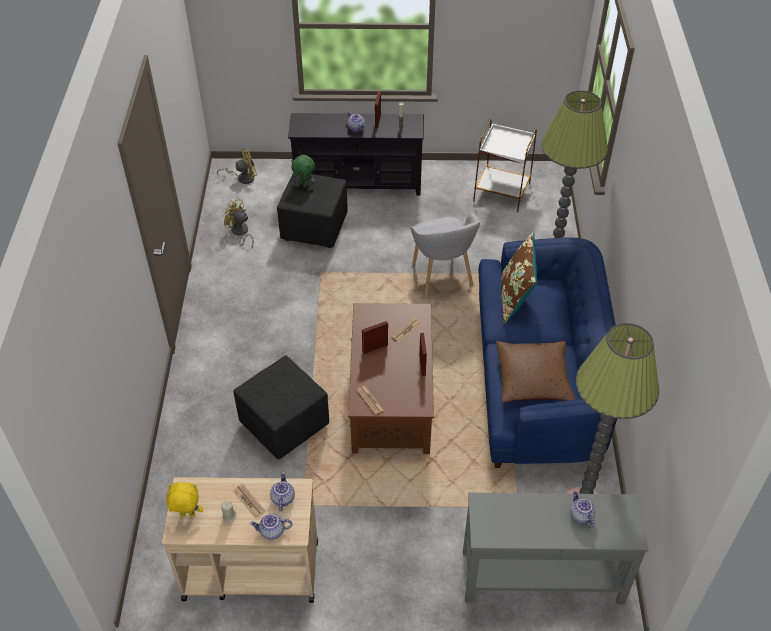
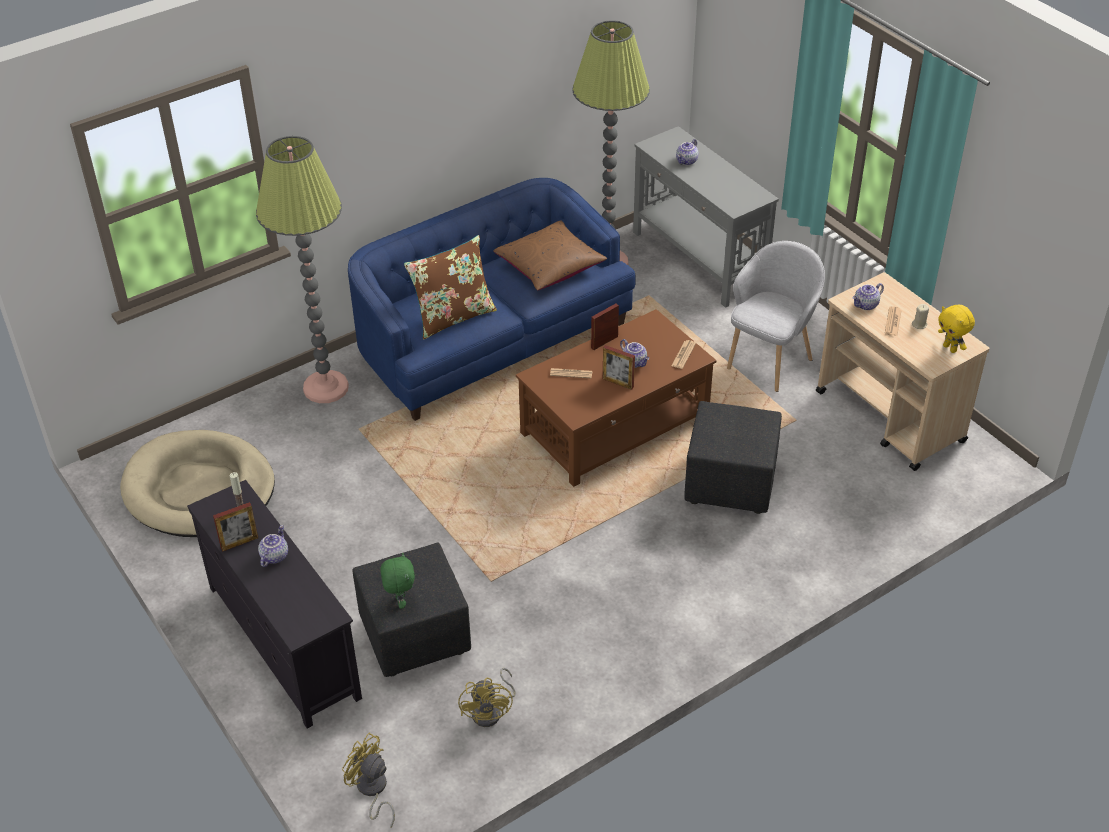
camera: 125 degrees left, 5 degrees down
teapot [250,514,292,540] -> teapot moved to [620,339,649,368]
grey armchair [410,213,480,298] -> grey armchair moved to [727,241,825,392]
white side table [473,119,537,214] -> beige dog bed [120,430,275,537]

